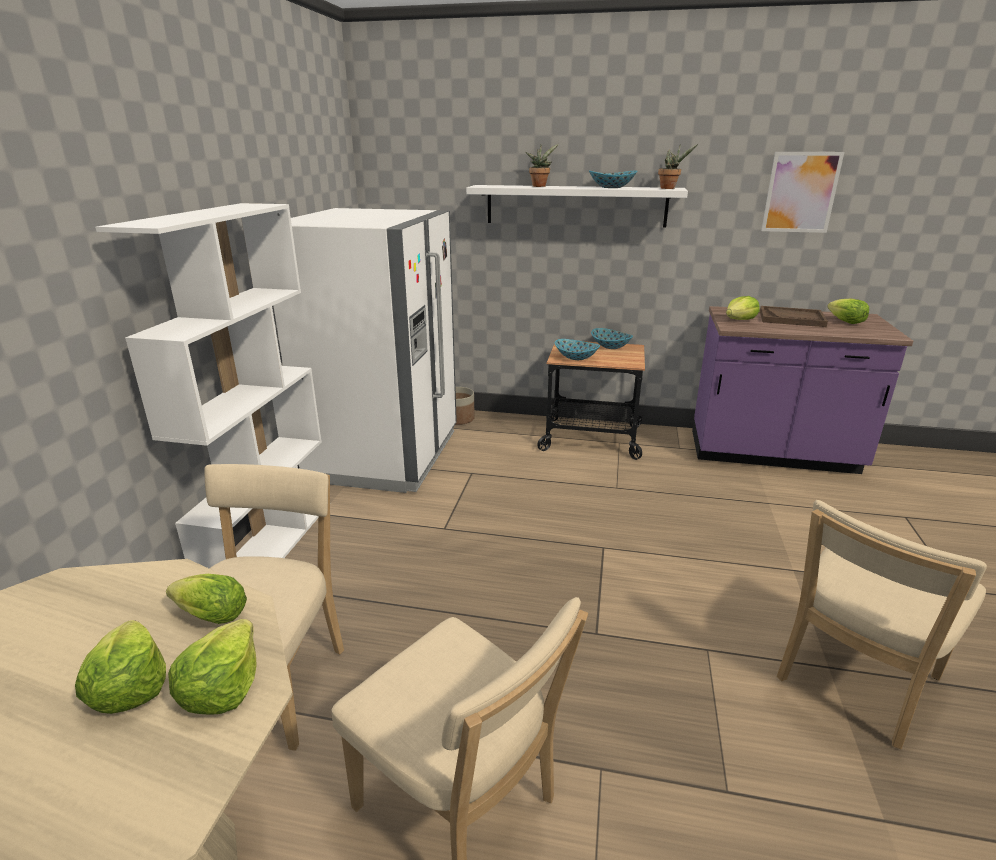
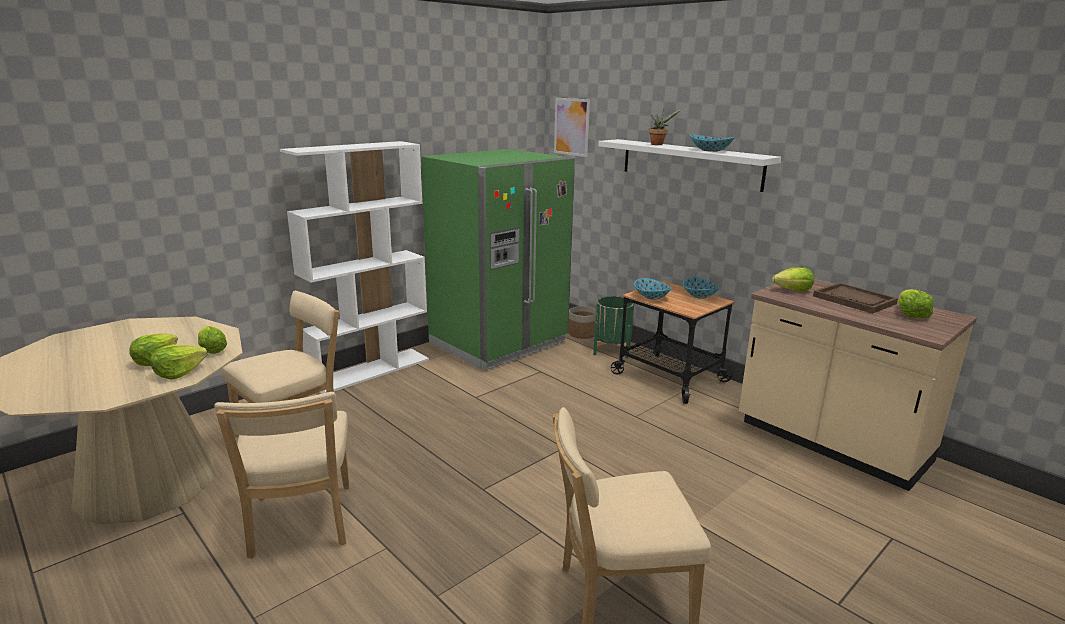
camera: 35 degrees right, 5 degrees down
white fridge [274,208,457,493] -> green fridge [421,149,575,370]
potted plant [658,144,698,189] -> none
purple counter [692,306,913,474] -> beige counter [739,279,977,491]
picture [761,152,844,233] -> picture moved to [554,98,590,157]
none -> green planter [593,296,634,359]

